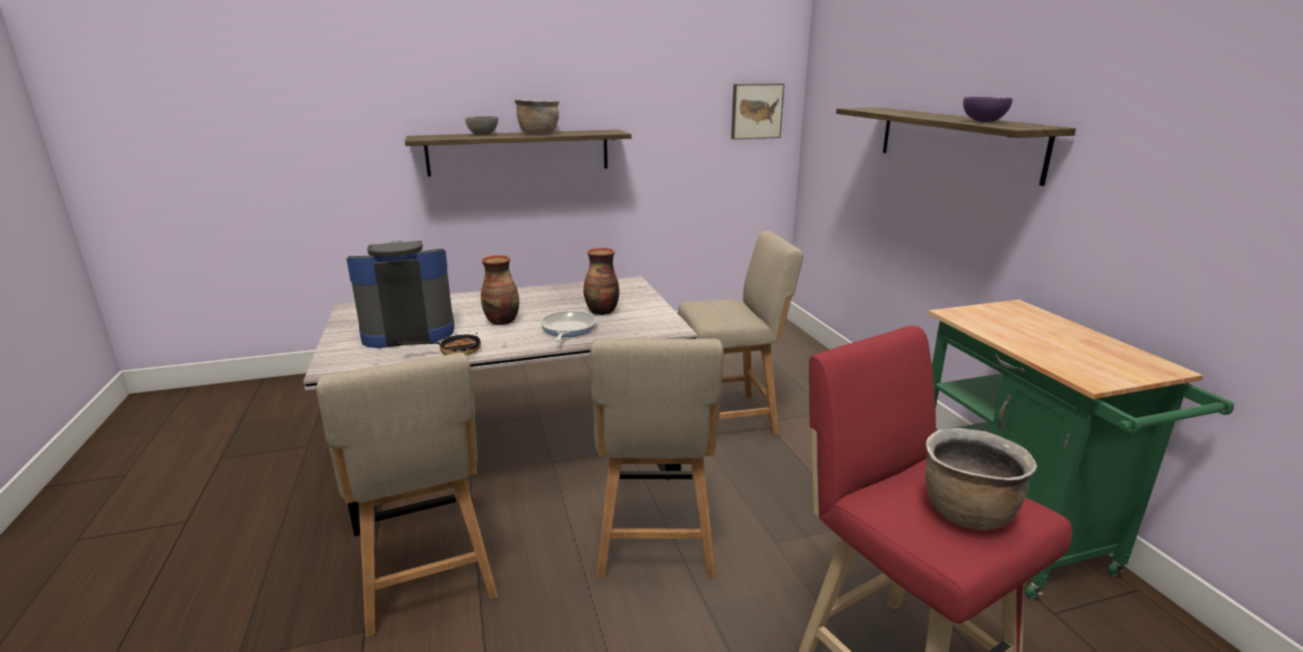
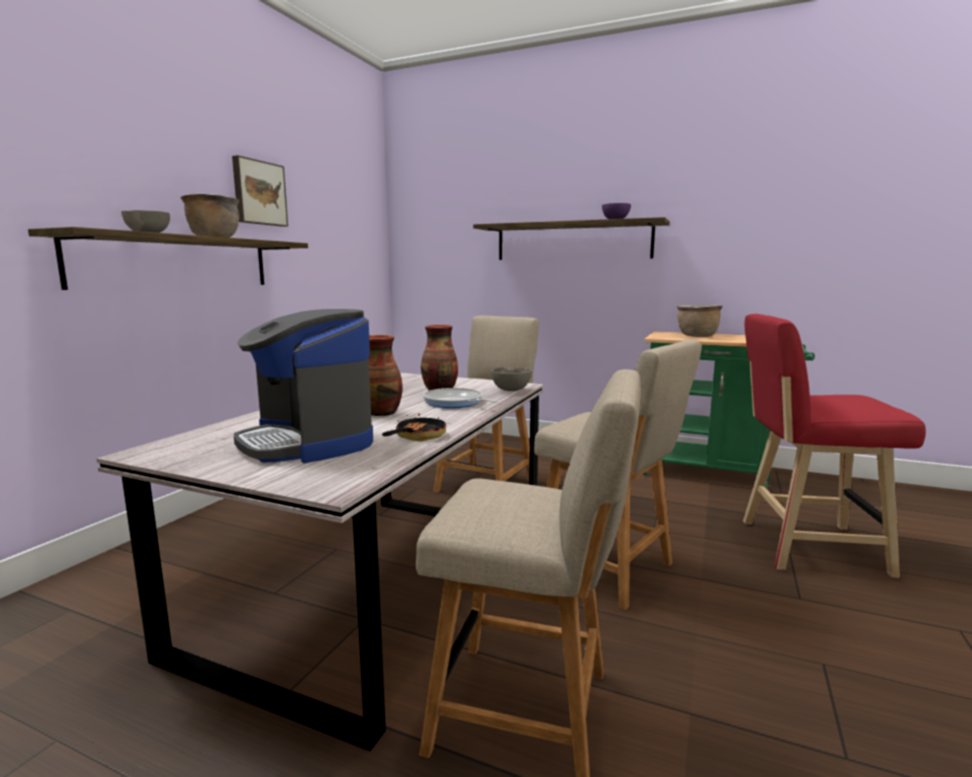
camera: 50 degrees left, 10 degrees down
coffee machine [346,241,454,348] -> coffee machine turned 60 degrees counterclockwise [234,309,373,463]
picture [731,84,784,140] -> picture moved to [232,155,288,227]
brown cooking pot [925,428,1037,530] -> brown cooking pot moved to [677,305,723,337]
none -> grey bowl [491,367,532,391]

